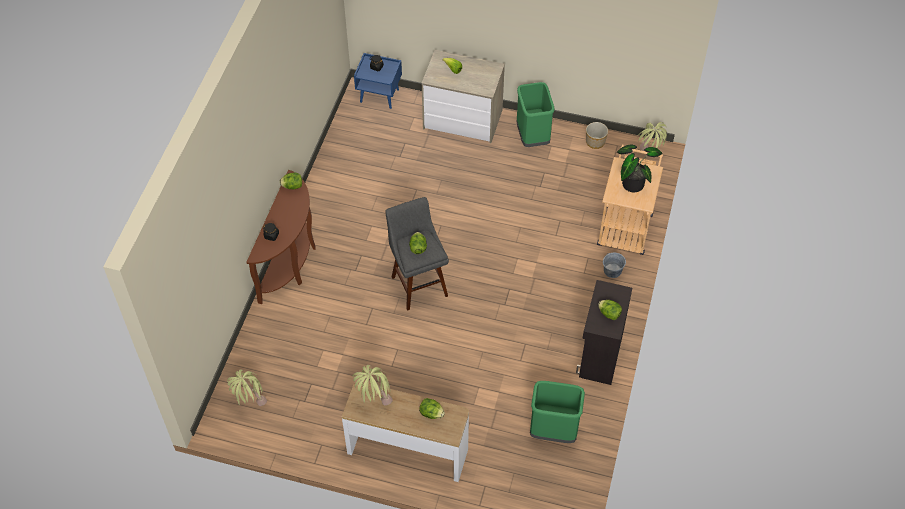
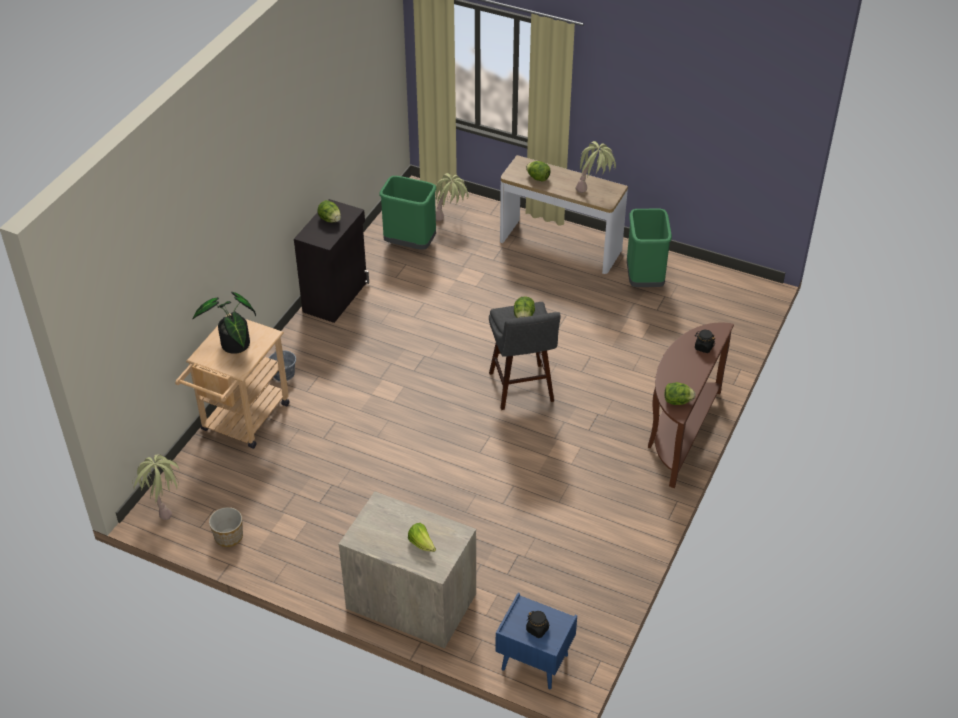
camera: 170 degrees left, 10 degrees down
potted plant [227,370,267,406] -> potted plant moved to [436,173,468,221]
green trash can [517,82,555,147] -> green trash can moved to [627,209,672,287]

